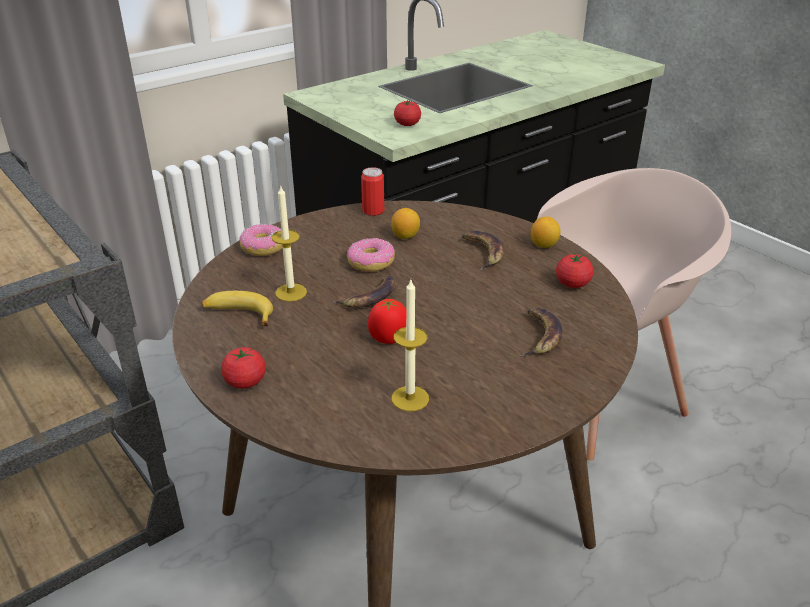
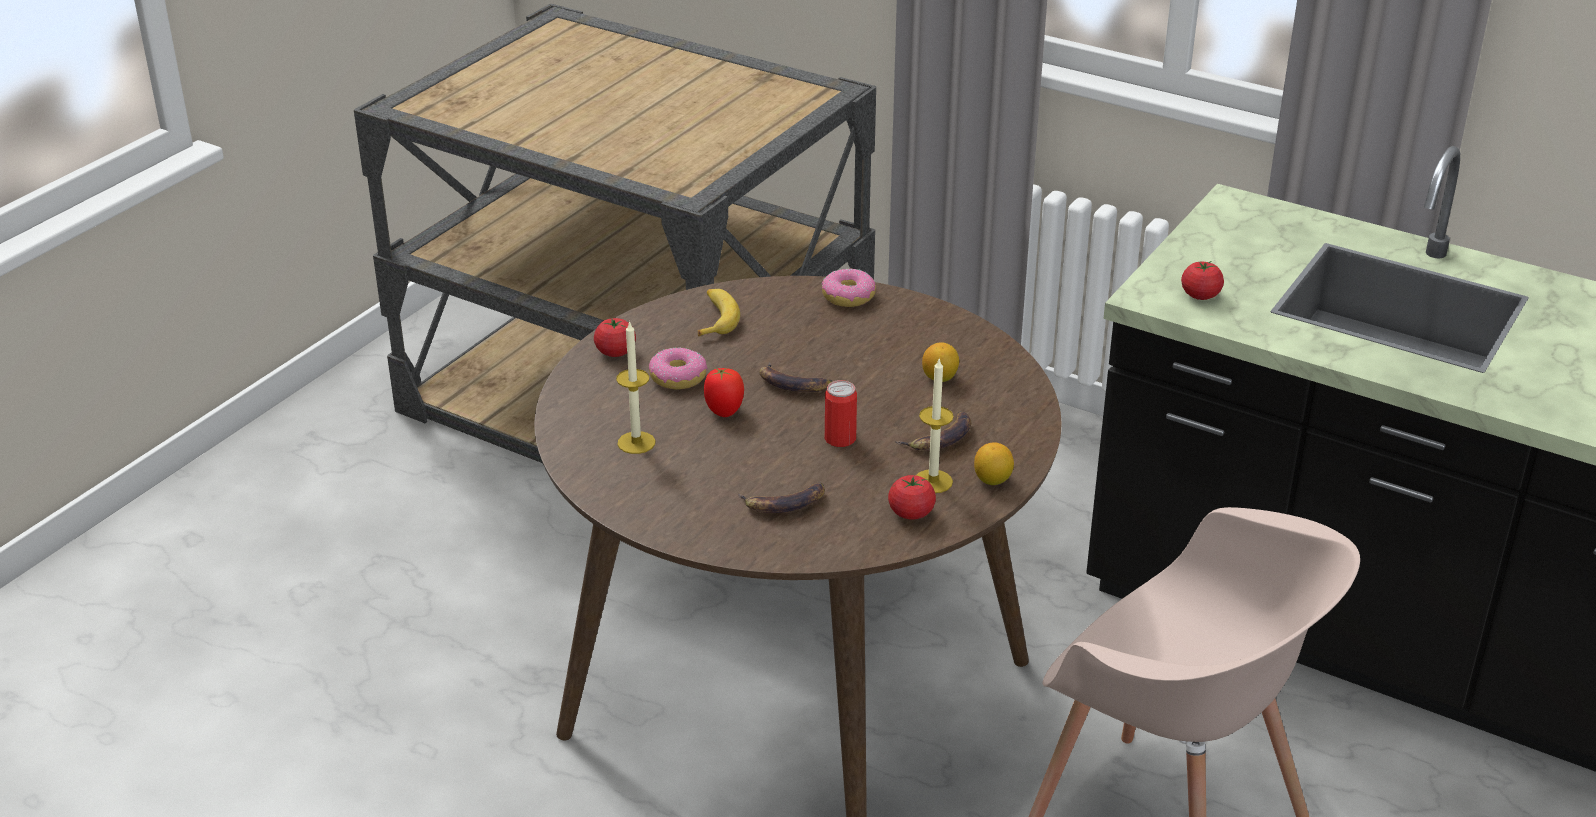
camera: 70 degrees right, 0 degrees up
candle [272,185,307,302] -> candle moved to [916,357,954,493]
donut [347,238,395,272] -> donut moved to [649,347,708,389]
can [361,167,384,216] -> can moved to [825,380,857,447]

